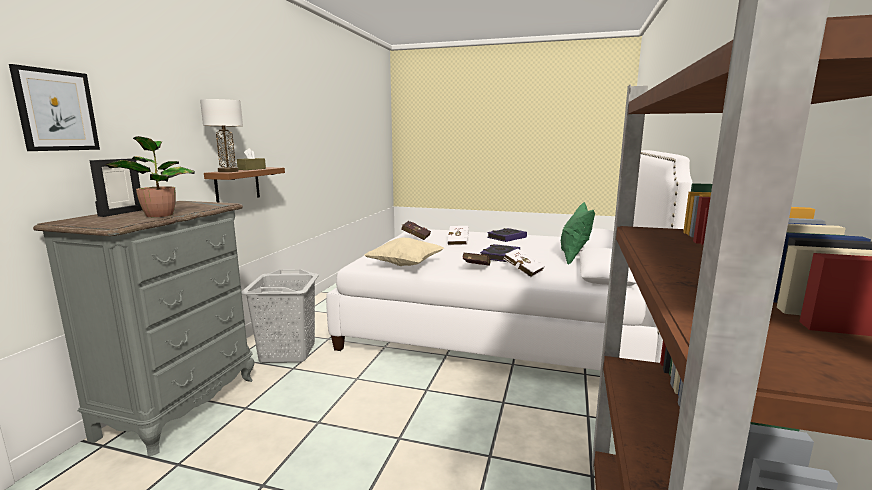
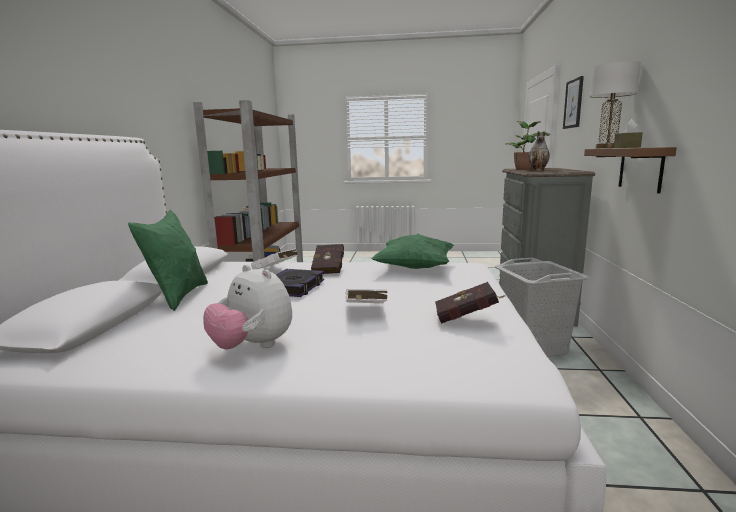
camera: 170 degrees right, 0 degrees up
picture frame [89,158,142,217] -> none
beige pillow [365,237,444,266] -> green pillow [371,233,454,269]
book [487,228,527,242] -> plush toy [203,265,292,350]
none -> vase [529,131,550,171]

